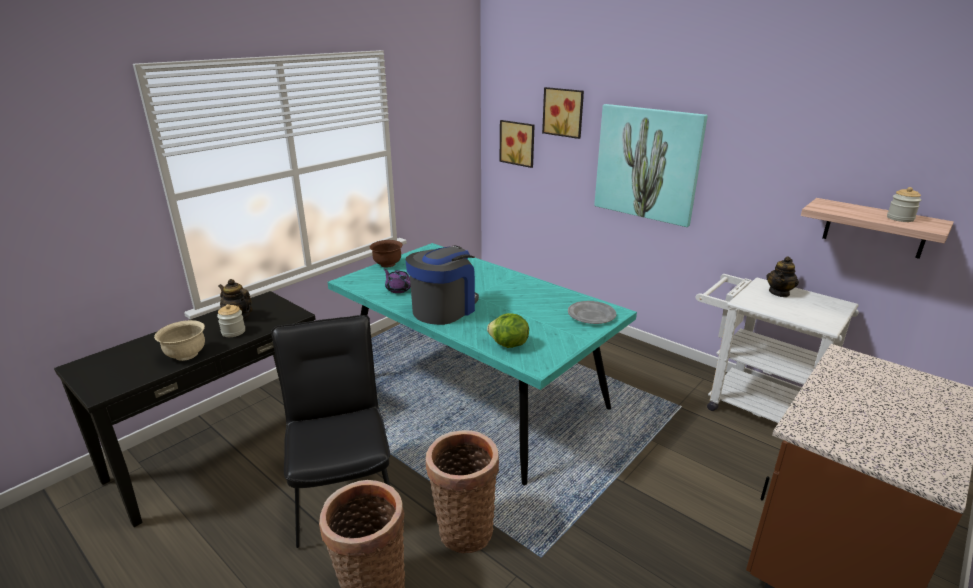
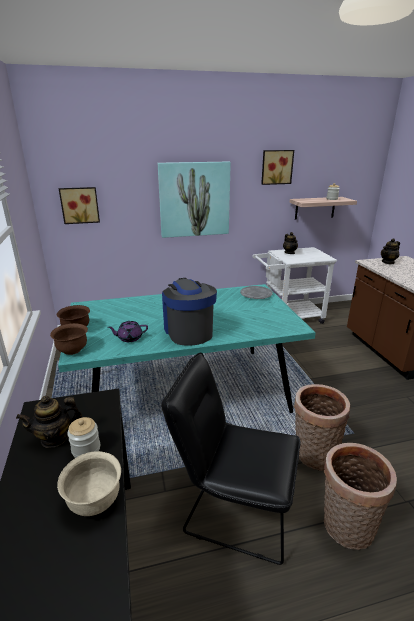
camera: 55 degrees left, 0 degrees up
lettuce [487,313,529,348] -> none
picture [542,87,584,139] -> picture moved to [261,150,294,185]
none -> brown bowl [50,323,88,355]
none -> teapot [381,238,400,264]

